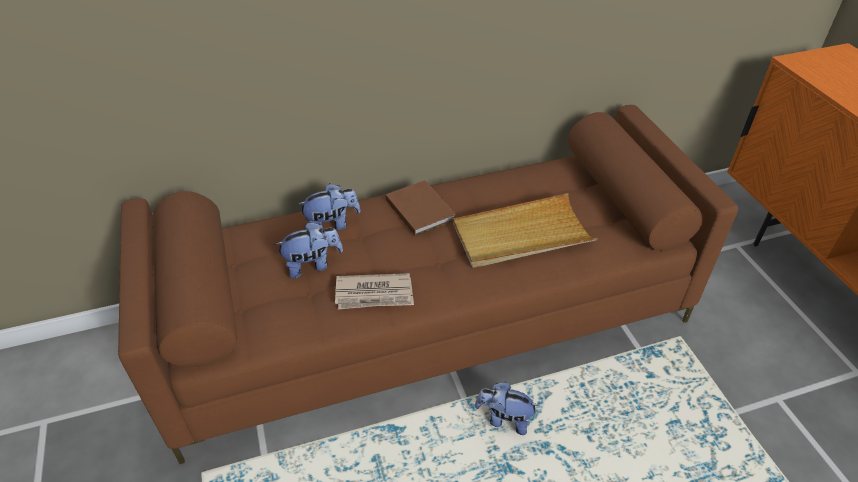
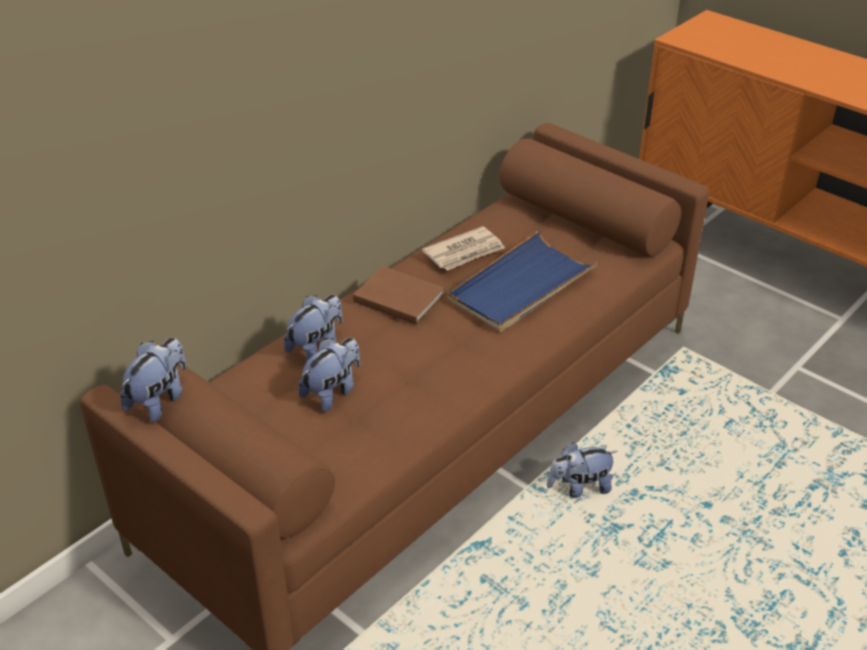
camera: 30 degrees left, 5 degrees down
newspaper [335,273,414,309] -> newspaper moved to [422,226,505,271]
beige tray [453,193,598,268] -> blue tray [447,230,599,332]
none -> plush toy [120,338,186,422]

